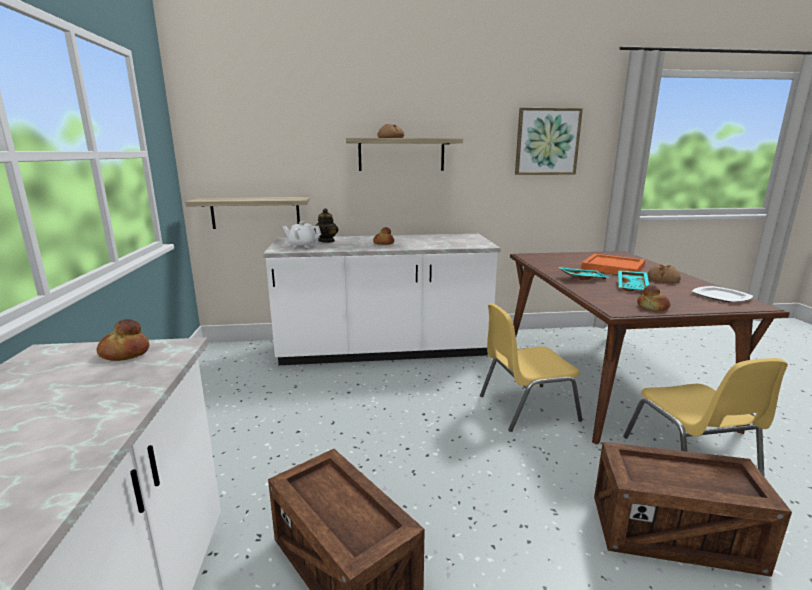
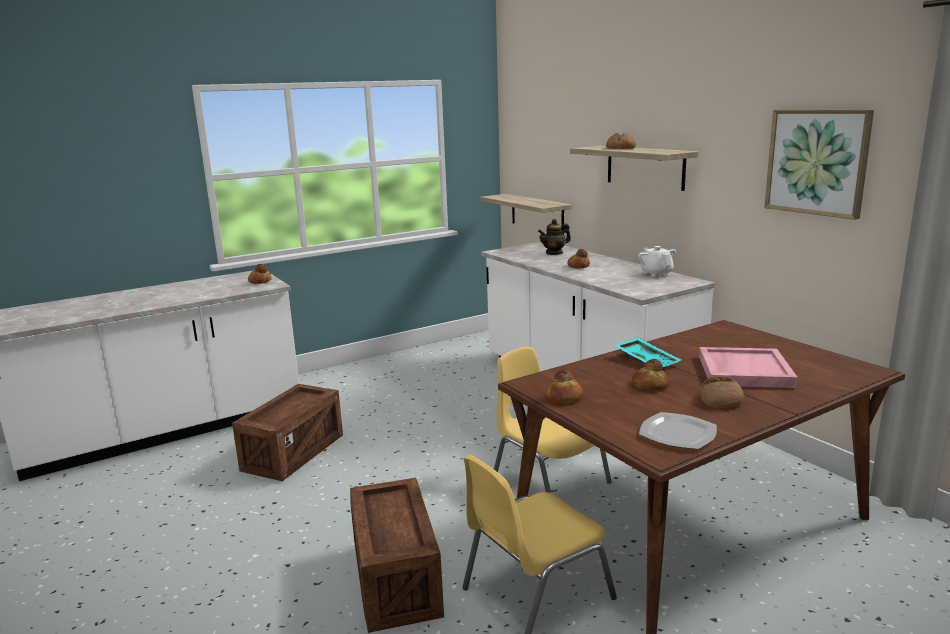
camera: 65 degrees right, 0 degrees up
white teapot [282,221,321,248] -> white teapot moved to [638,246,676,277]
orange tray [581,254,645,274] -> pink tray [699,347,798,388]
turquoise tray [618,270,649,292] -> bread [632,359,670,391]

